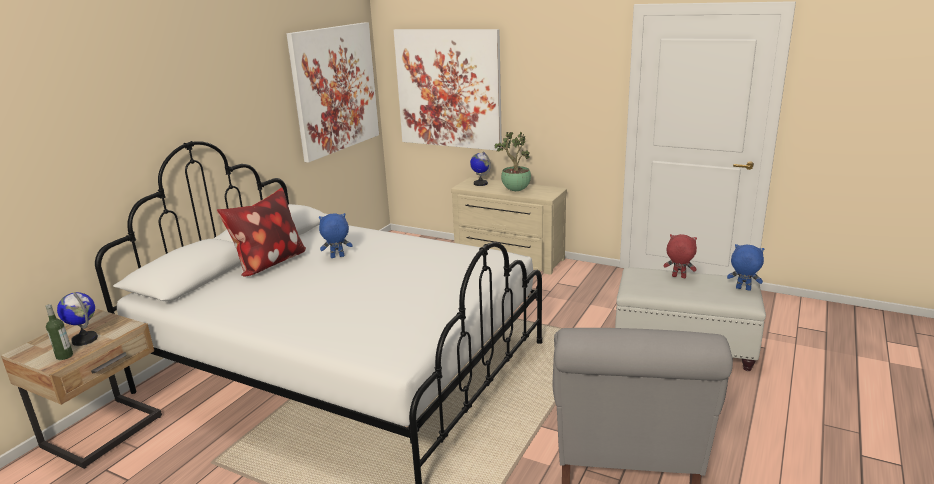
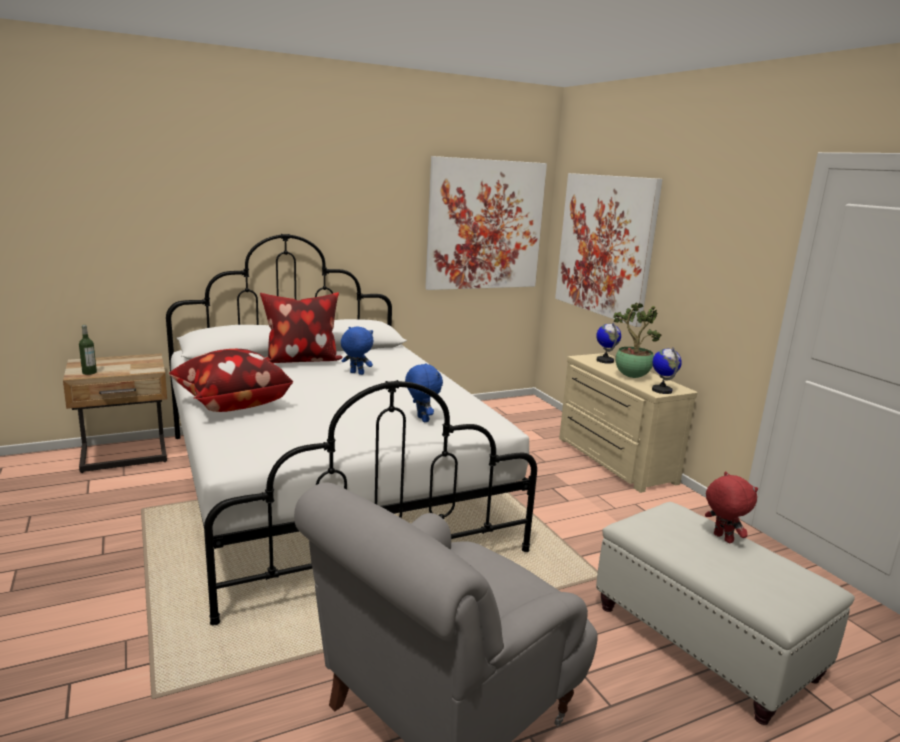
camera: 35 degrees right, 5 degrees down
globe [57,292,98,346] -> globe moved to [652,348,682,394]
blue plush toy [727,244,764,291] -> blue plush toy moved to [405,363,443,422]
none -> pillow [169,349,293,412]

